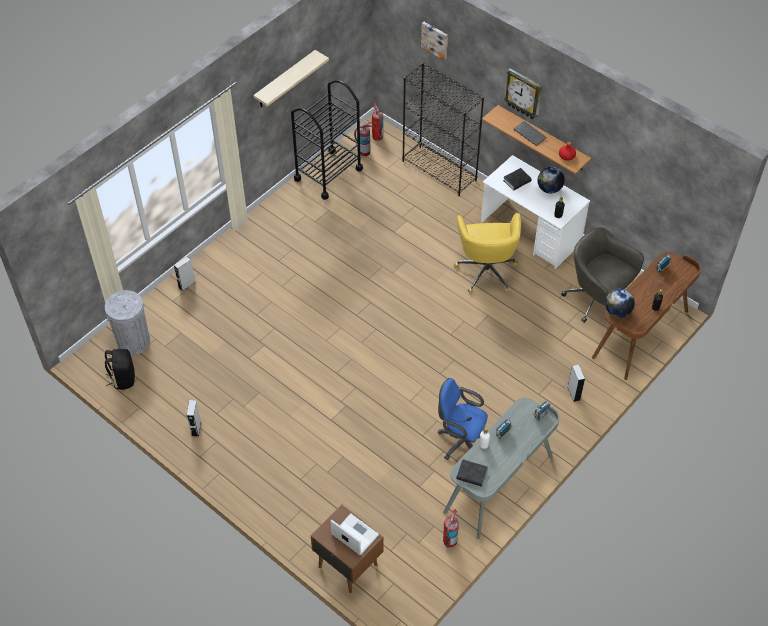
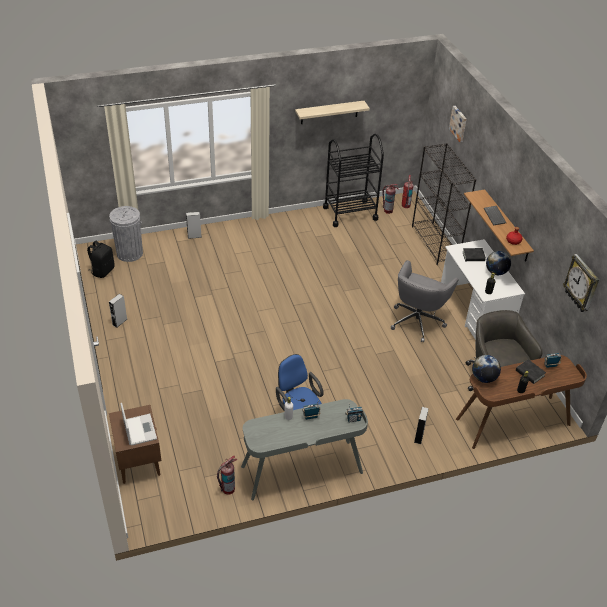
camera: 30 degrees right, 10 degrees down
yellow office chair [454,213,521,293] -> grey office chair [391,260,459,342]
black book [456,459,488,487] -> black book moved to [516,359,546,384]
wall clock [504,68,543,119] -> wall clock moved to [563,254,599,312]

